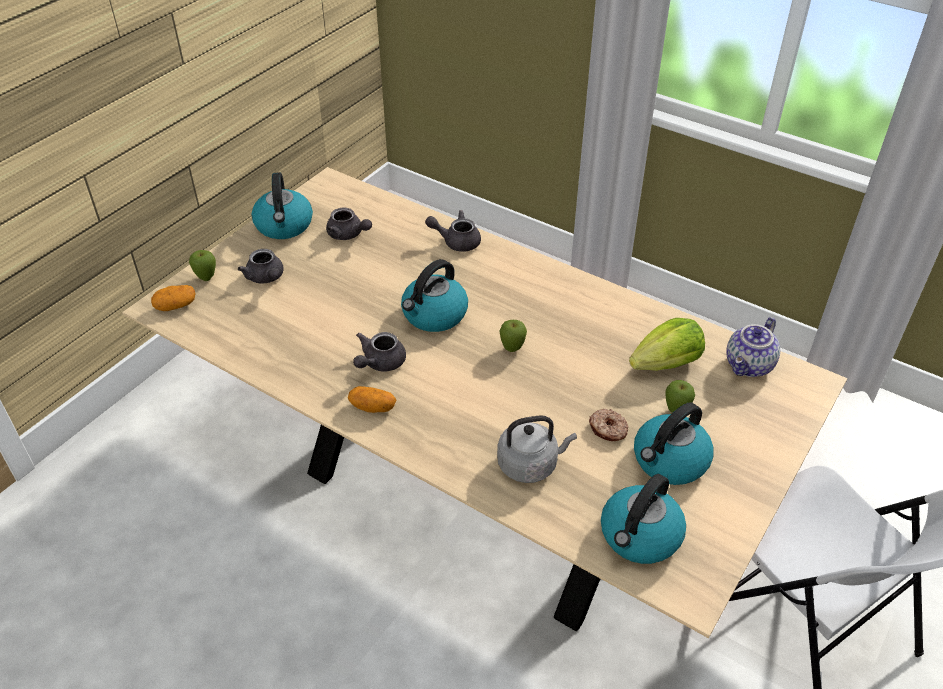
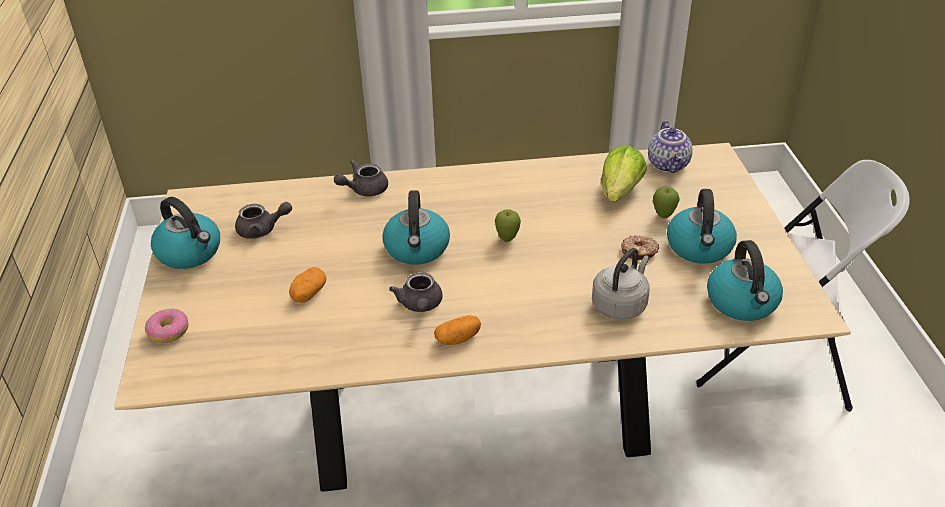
camera: 40 degrees left, 5 degrees down
potato [151,285,196,311] -> potato moved to [289,267,326,303]
apple [189,250,216,281] -> donut [145,309,189,343]
grey teapot [238,249,284,284] -> none

